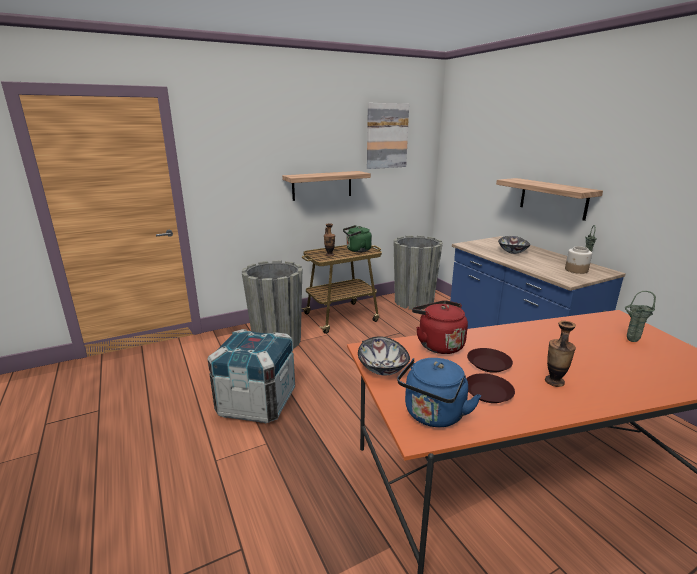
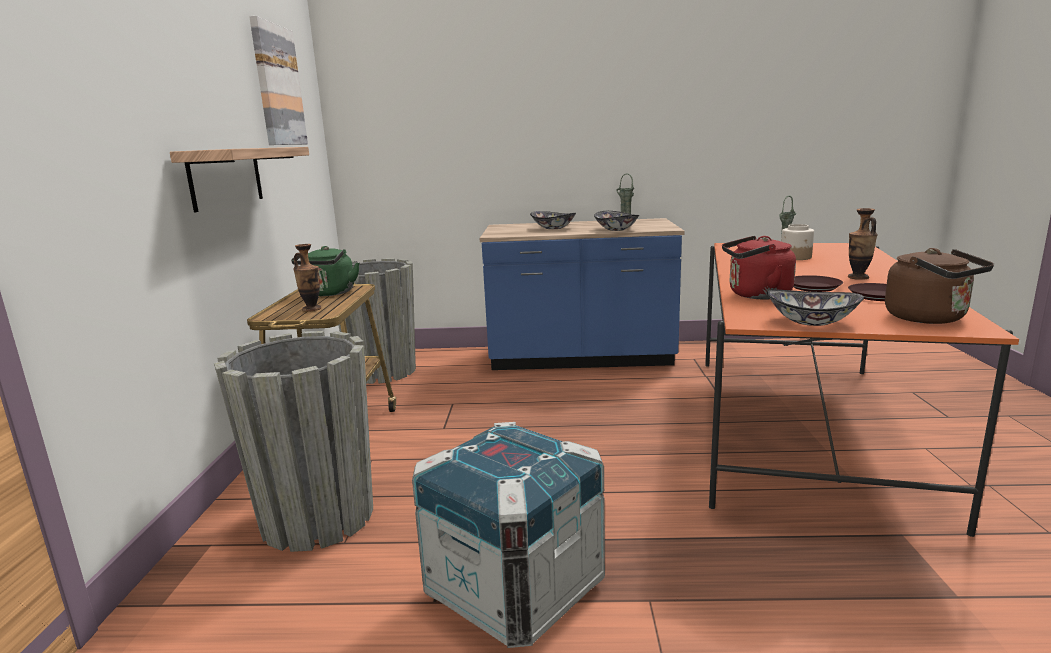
camera: 60 degrees left, 5 degrees down
blue kettle [397,358,481,427] -> brown kettle [885,248,994,324]
shelf [496,178,603,221] -> none
jar [565,246,592,274] -> jar moved to [781,224,814,260]
none -> bowl [594,211,639,231]

